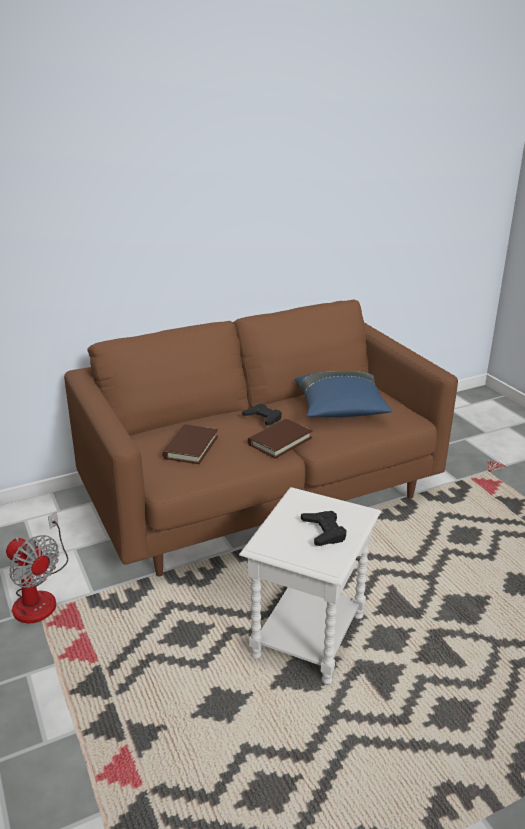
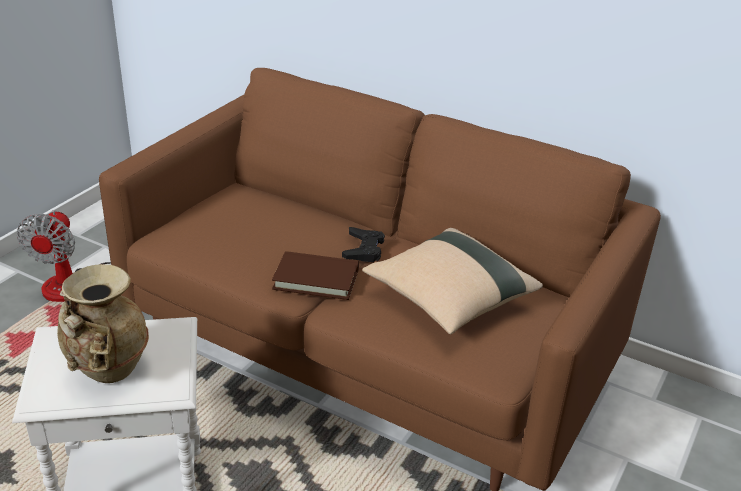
camera: 55 degrees right, 5 degrees up
brown book [162,425,218,464] -> none
blue pillow [294,371,392,418] -> beige pillow [362,228,543,334]
black game controller [301,511,347,546] -> beige vase [57,264,149,383]

